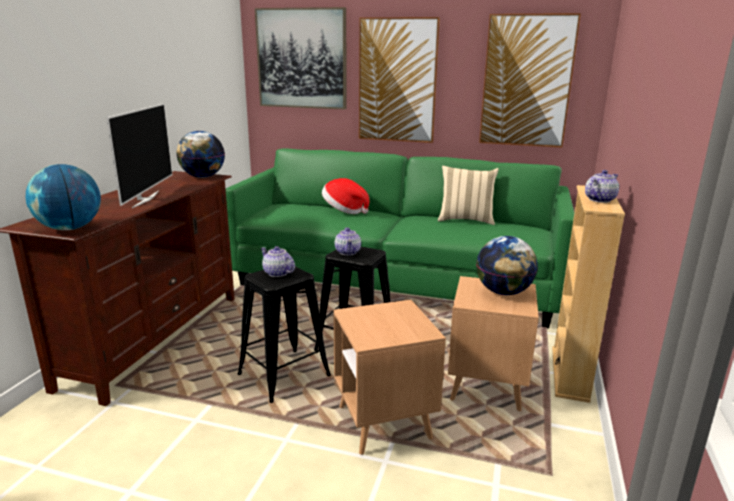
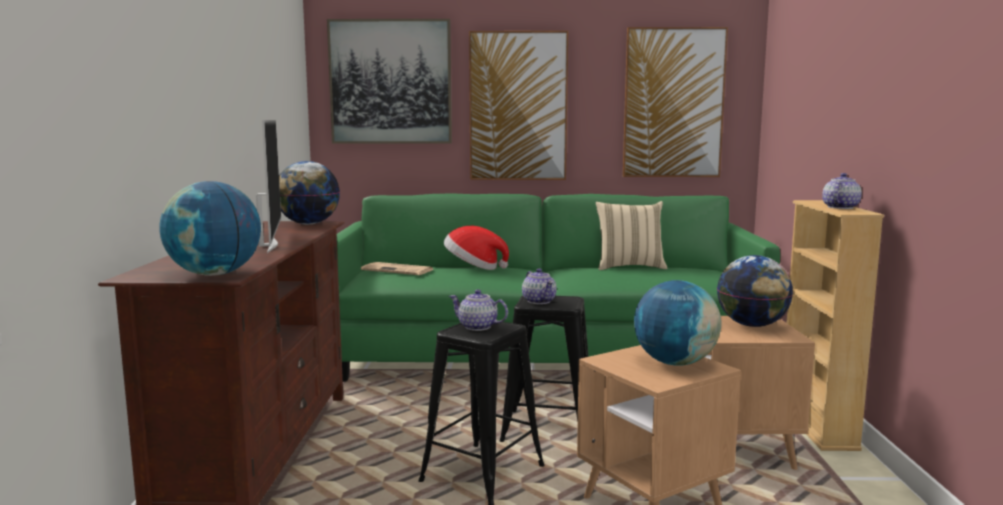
camera: 15 degrees left, 10 degrees down
none -> newspaper [361,262,434,275]
none -> globe [634,280,721,366]

